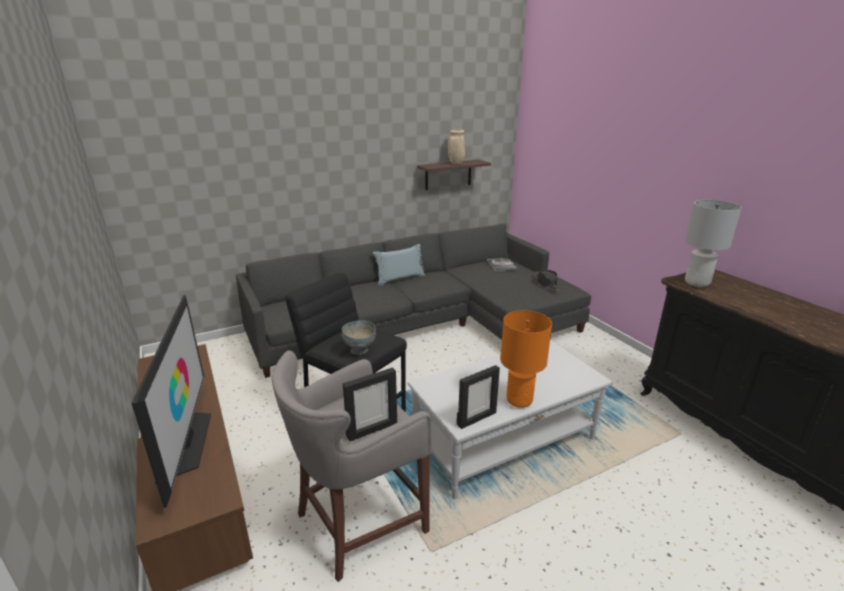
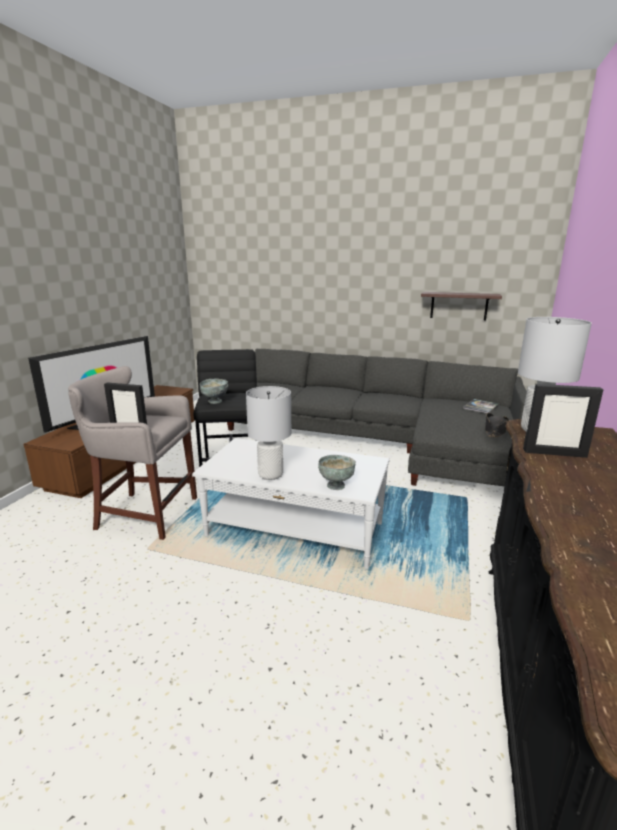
camera: 45 degrees right, 5 degrees down
blue pillow [373,244,425,286] -> none
beige vase [448,129,465,164] -> none
picture frame [457,365,500,429] -> picture frame moved to [523,384,603,458]
orange table lamp [500,310,552,408] -> grey table lamp [246,386,291,480]
none -> grey bowl [318,455,356,490]

